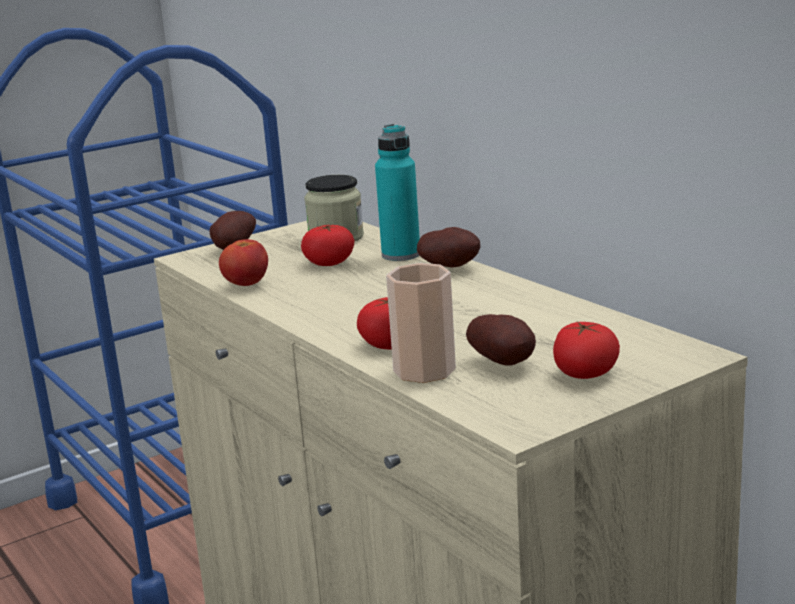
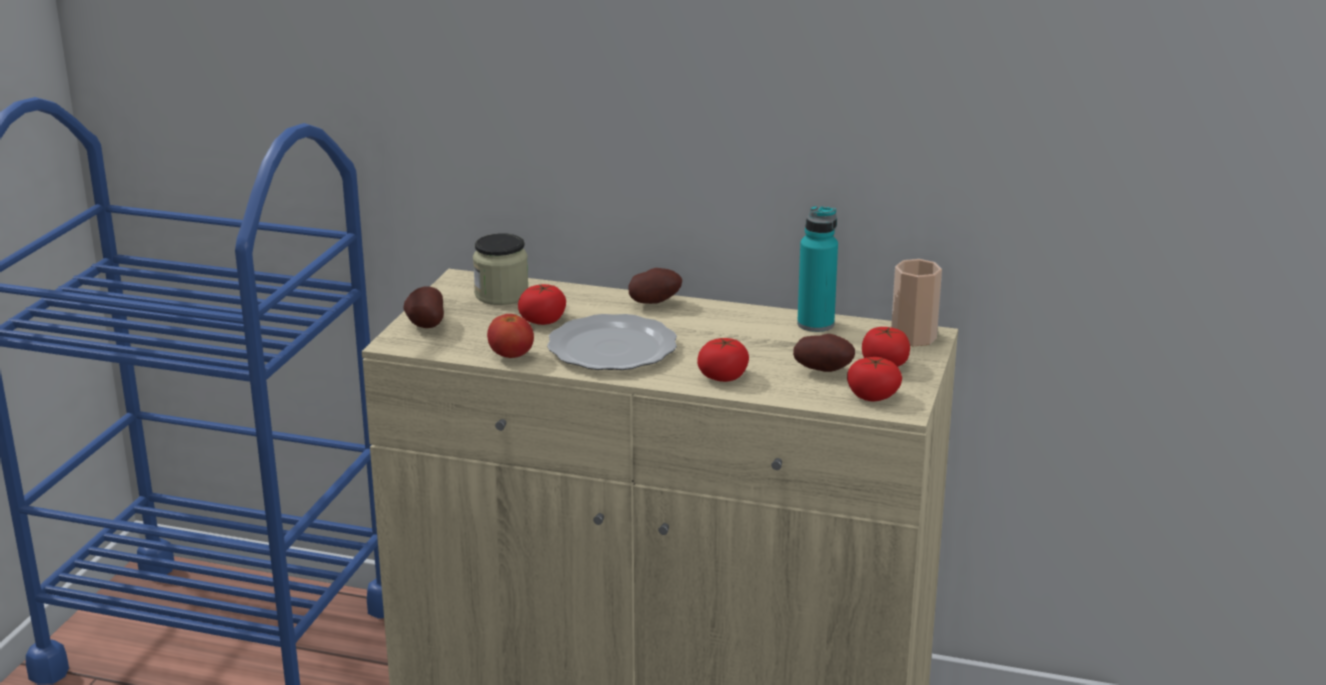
camera: 40 degrees left, 5 degrees up
turquoise bottle [375,124,420,261] -> turquoise bottle moved to [797,206,838,332]
cup [386,263,456,383] -> cup moved to [891,259,942,346]
none -> plate [547,314,677,370]
none -> tomato [847,357,902,401]

